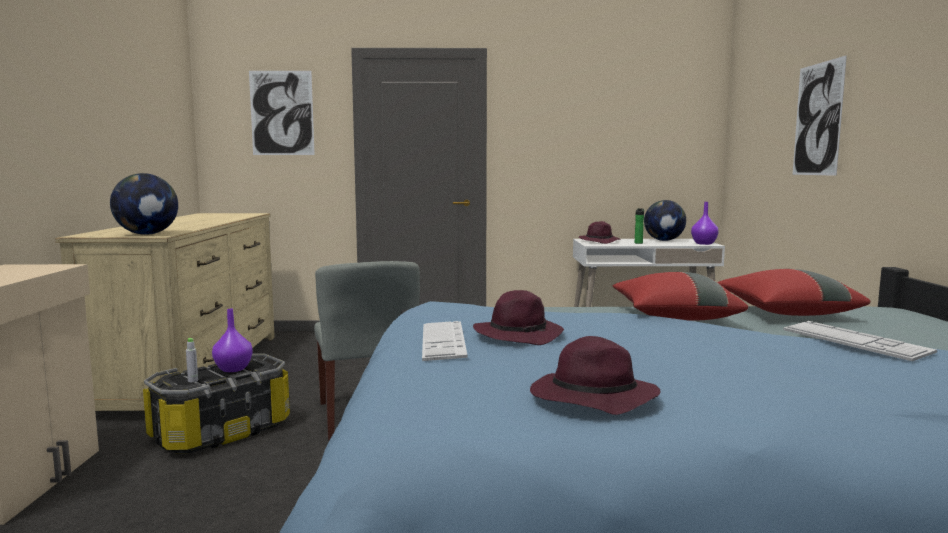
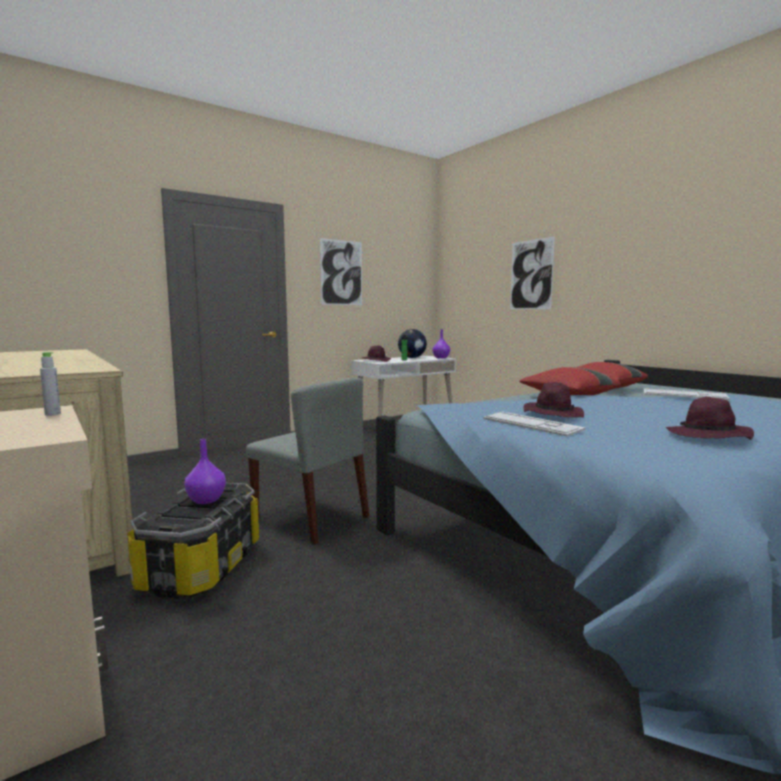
camera: 35 degrees left, 0 degrees up
globe [110,173,178,235] -> none
grey bottle [186,338,198,382] -> grey bottle moved to [40,352,61,416]
picture [249,71,315,155] -> picture moved to [320,238,362,305]

